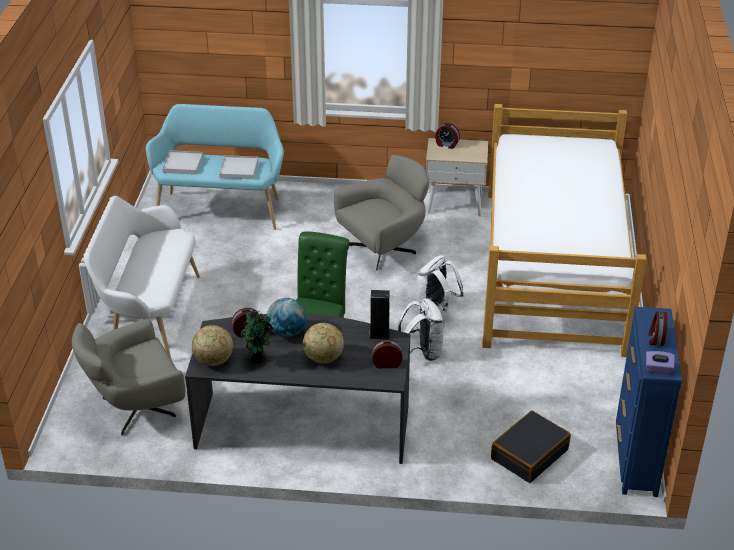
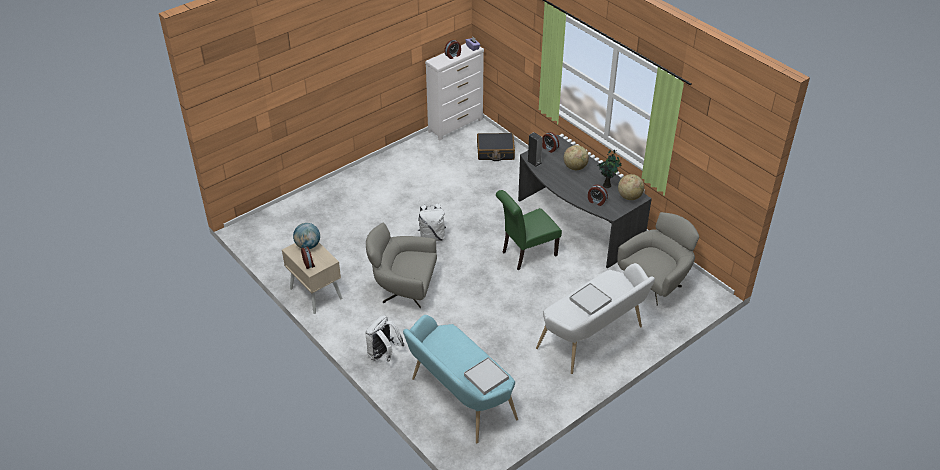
camera: 135 degrees left, 5 degrees up
grey armchair [72,319,185,435] -> grey armchair turned 60 degrees counterclockwise [617,212,699,305]
white tray [219,155,258,179] -> white tray moved to [569,283,612,316]
globe [267,298,306,337] -> globe moved to [293,223,320,249]
white backpack [397,298,445,361] -> white backpack moved to [365,315,404,362]
bed [482,104,646,357] -> none
blue dresser [616,307,682,497] -> white dresser [425,43,484,141]

